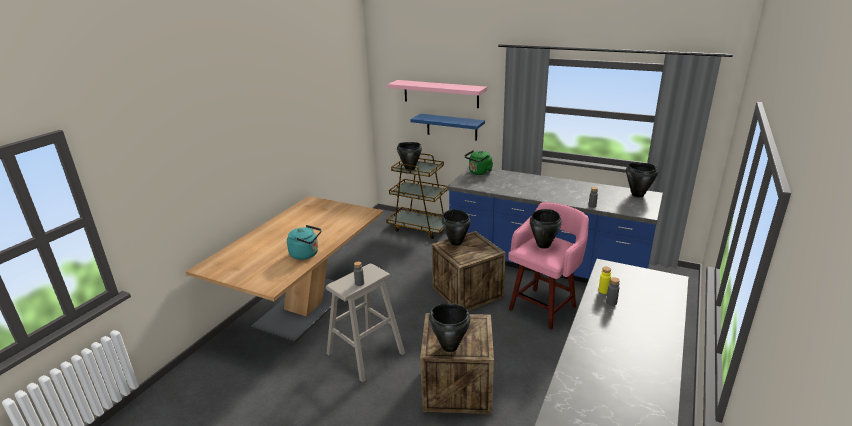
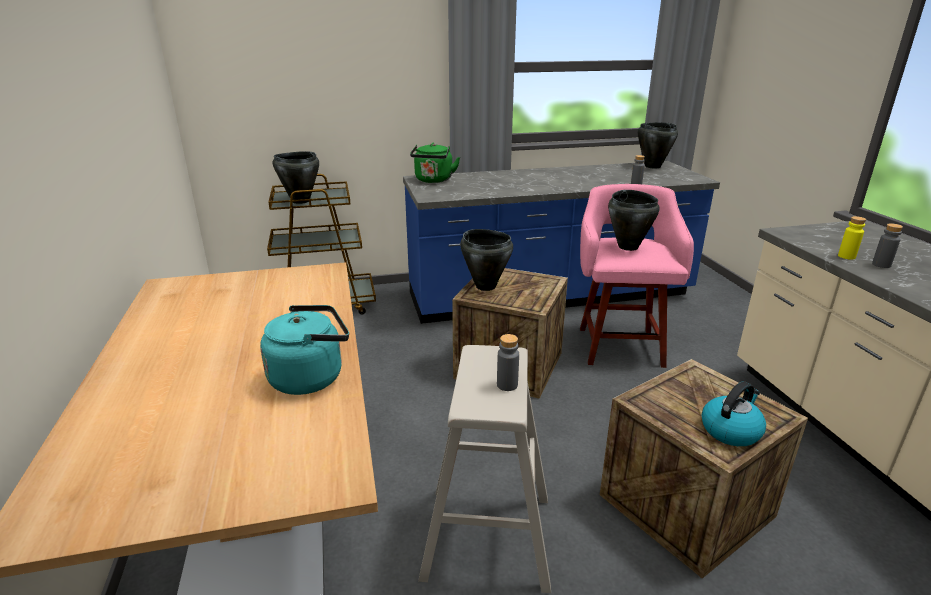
camera: 40 degrees left, 0 degrees up
pink shelf [387,80,487,108] -> none
blue shelf [410,114,485,141] -> none
black cooking pot [429,303,471,352] -> kettle [702,381,766,446]

